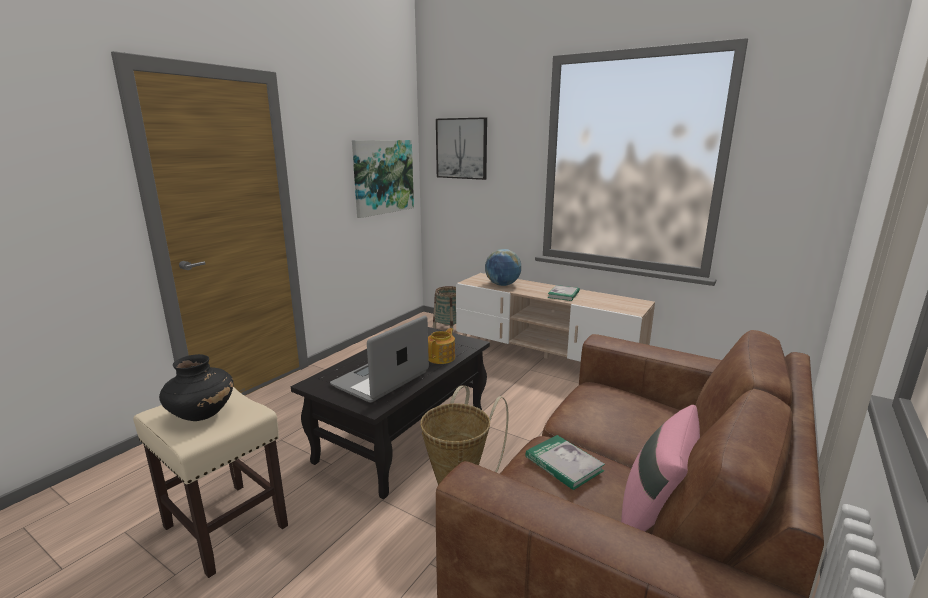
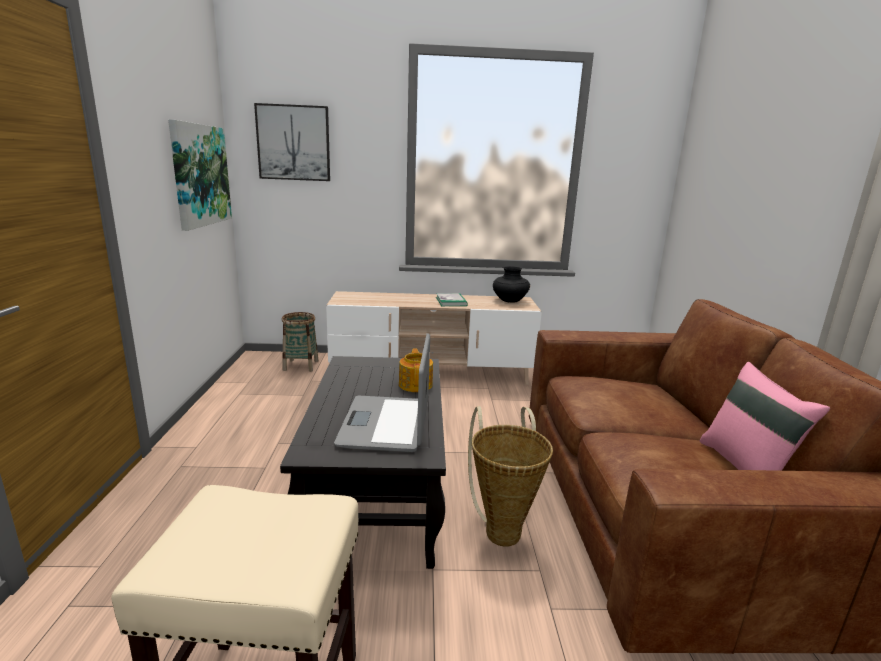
camera: 35 degrees left, 0 degrees up
black vase [159,354,234,421] -> black vase moved to [493,267,530,303]
globe [485,249,521,286] -> none
book [525,435,605,490] -> none

